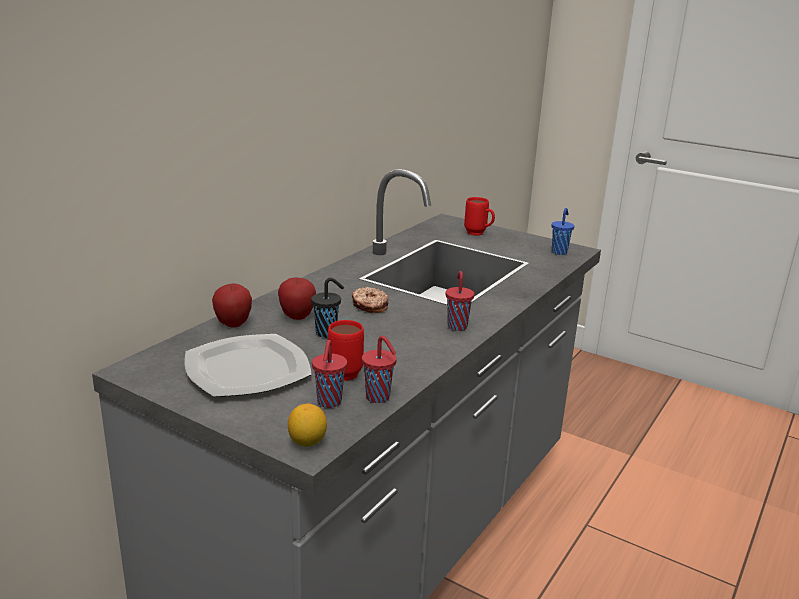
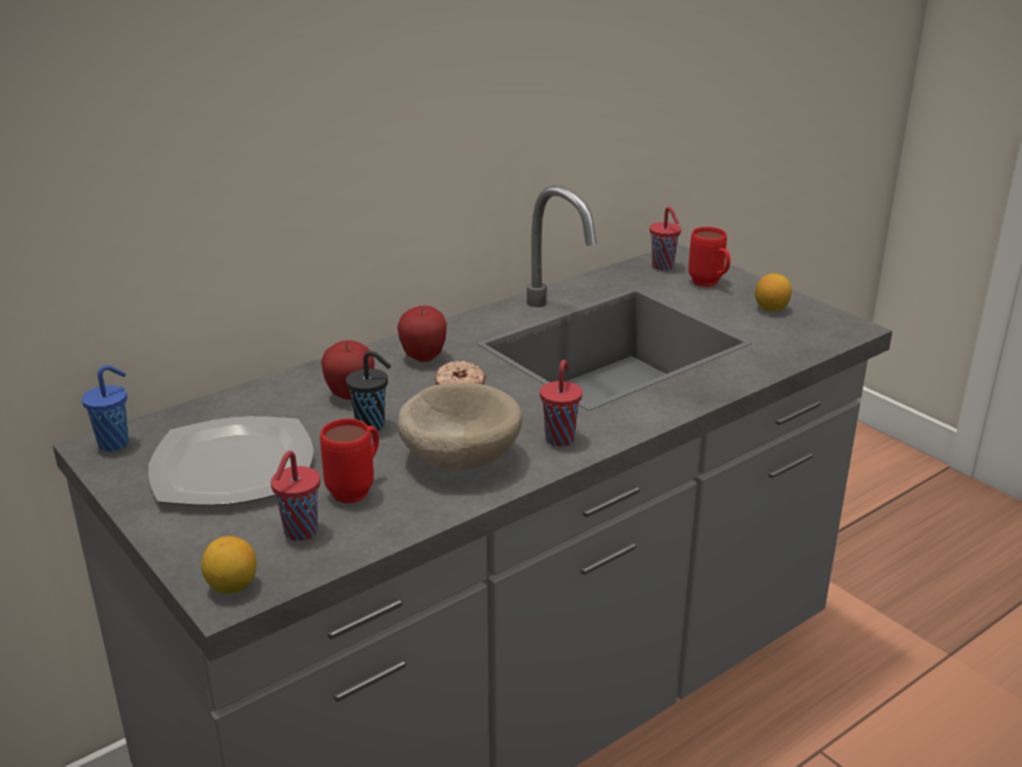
camera: 20 degrees right, 5 degrees up
apple [212,284,252,328] -> apple moved to [397,306,447,362]
red cup [362,336,397,403] -> red cup moved to [650,207,681,270]
blue cup [552,208,574,255] -> blue cup moved to [82,365,129,451]
none -> beige bowl [398,382,523,470]
none -> lemon [755,273,792,311]

